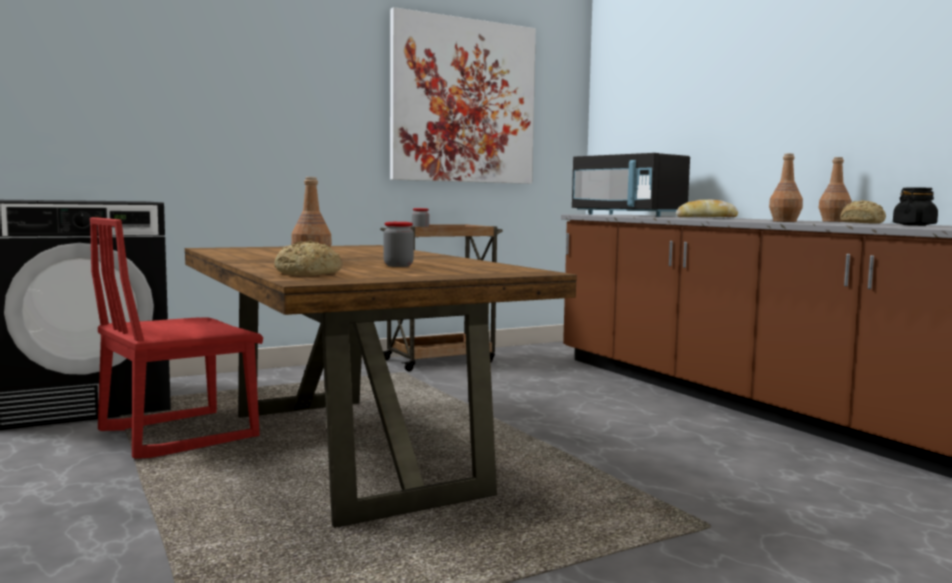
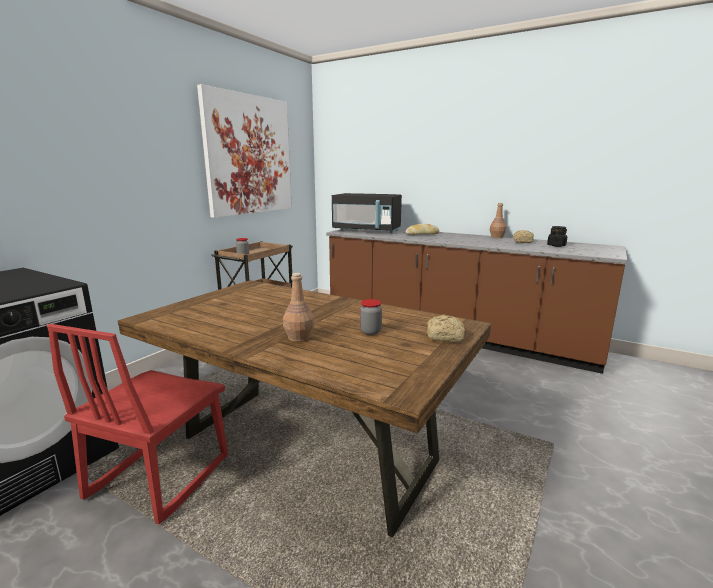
camera: 30 degrees left, 10 degrees up
bread [274,241,343,276] -> bread moved to [427,314,465,342]
brown bottle [769,153,803,222] -> none

